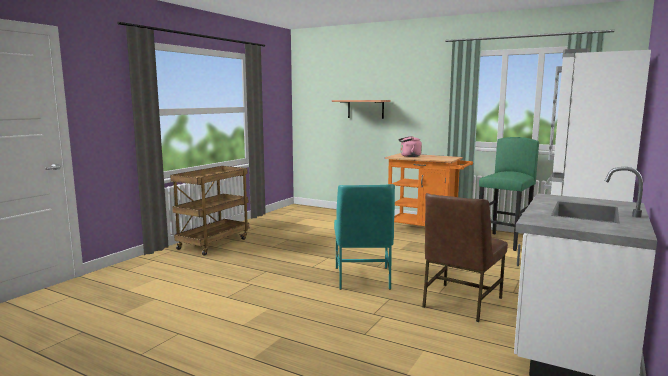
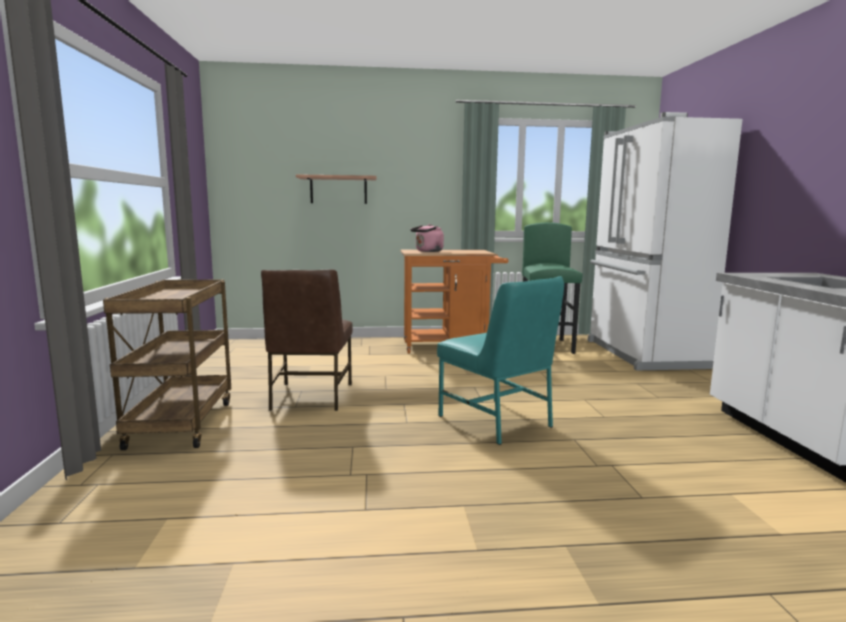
camera: 35 degrees left, 0 degrees up
brown chair [422,193,508,322] -> brown chair moved to [261,269,353,411]

